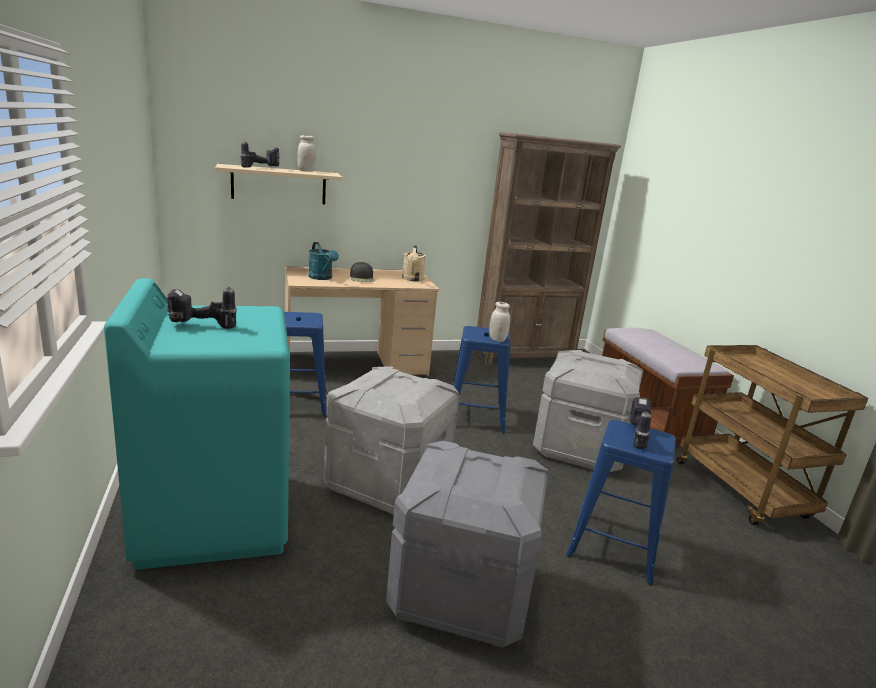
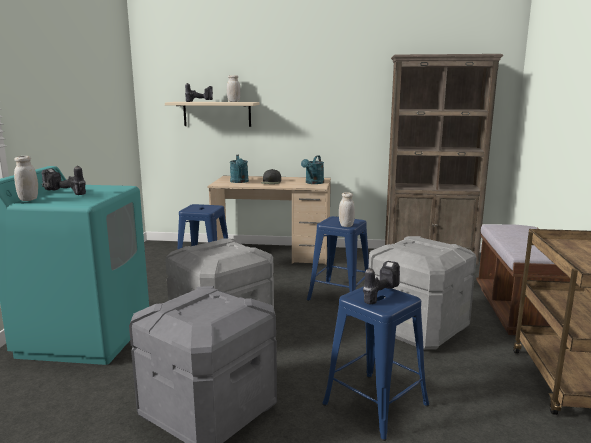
camera: 25 degrees right, 5 degrees down
beige watering can [402,246,426,281] -> turquoise watering can [301,155,324,184]
none -> white jar [14,156,38,201]

